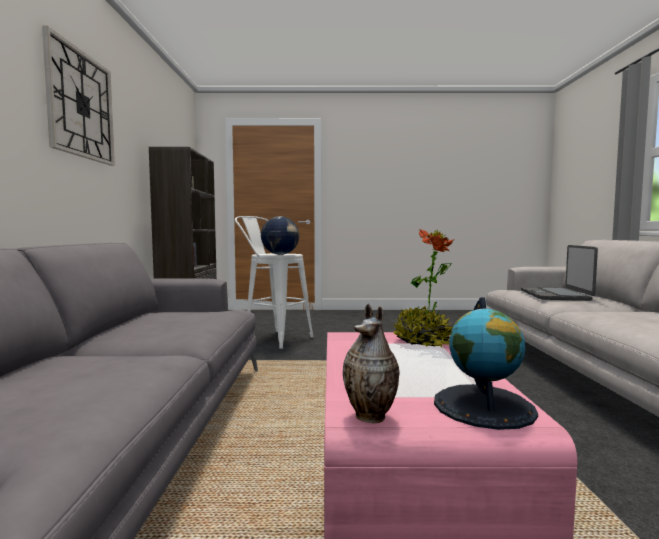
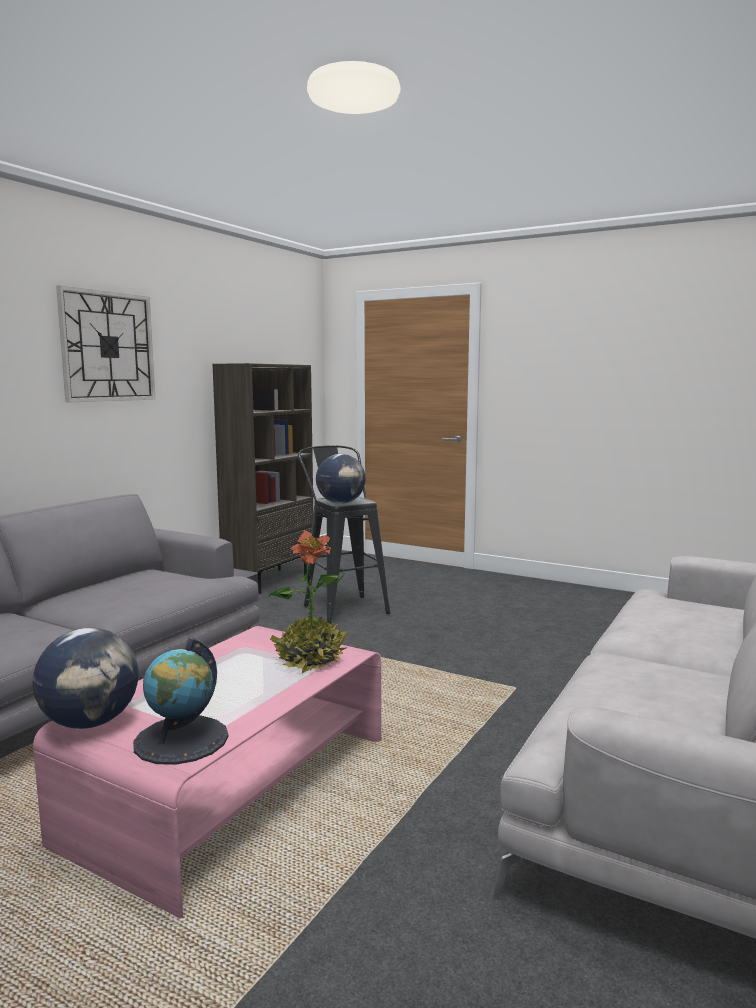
camera: 30 degrees right, 5 degrees up
white stool [235,216,313,349] -> black stool [298,445,391,624]
vase [343,304,399,423] -> globe [32,628,139,729]
laptop [521,245,598,301] -> none

